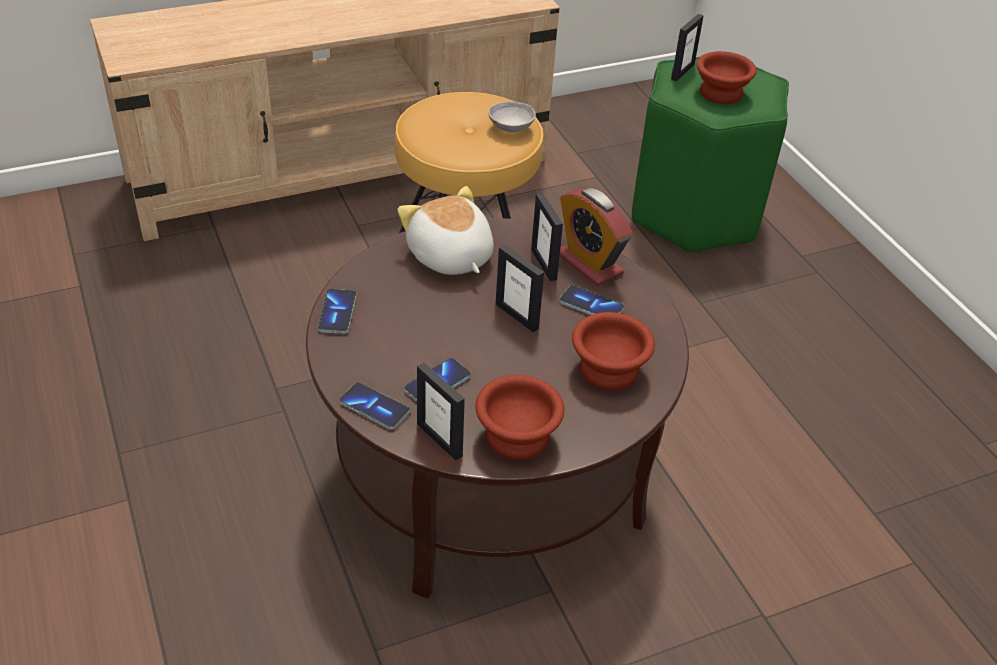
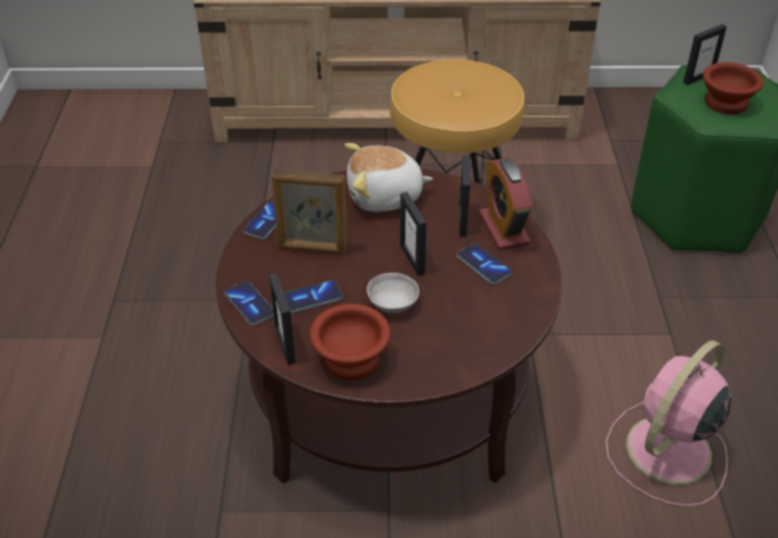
camera: 25 degrees right, 0 degrees up
plush toy [397,186,494,275] -> plush toy turned 90 degrees counterclockwise [345,143,433,212]
grey bowl [488,101,536,132] -> grey bowl moved to [367,273,419,313]
brown bowl [572,312,655,390] -> none
none -> picture frame [271,169,346,254]
none -> pink fan [606,340,731,507]

